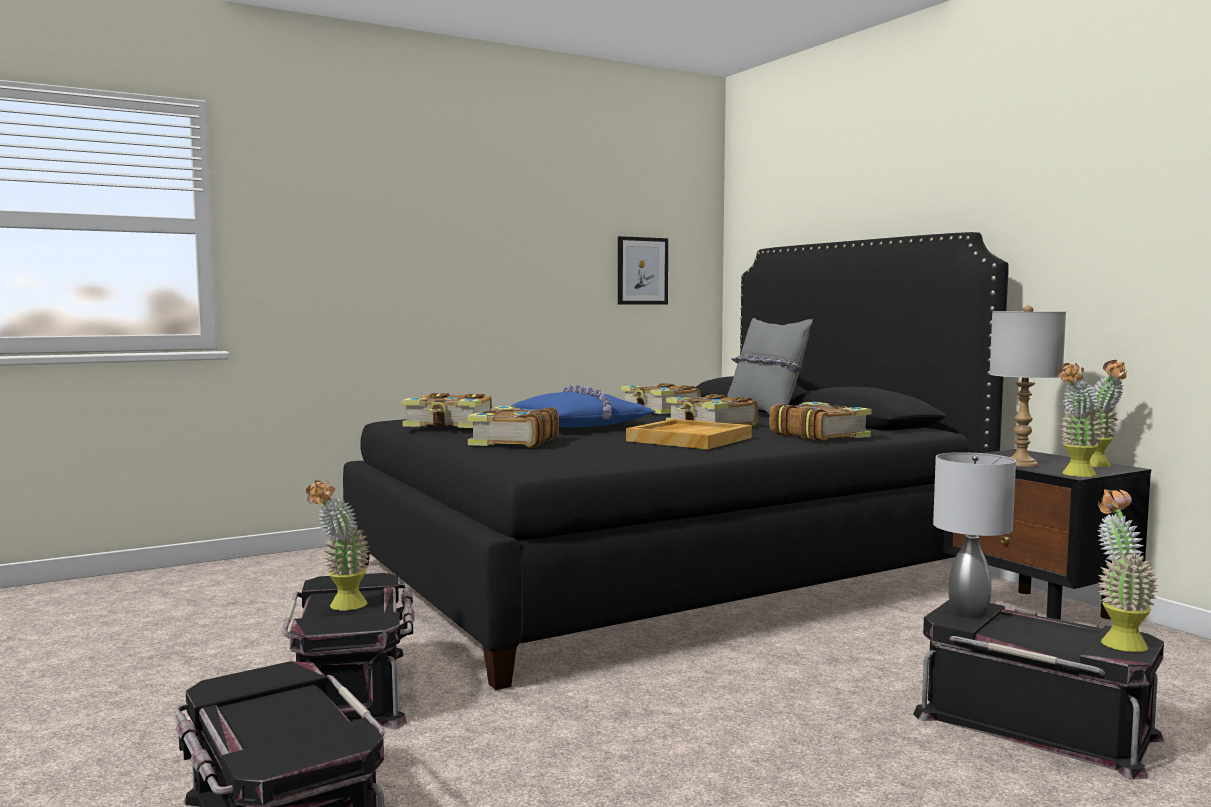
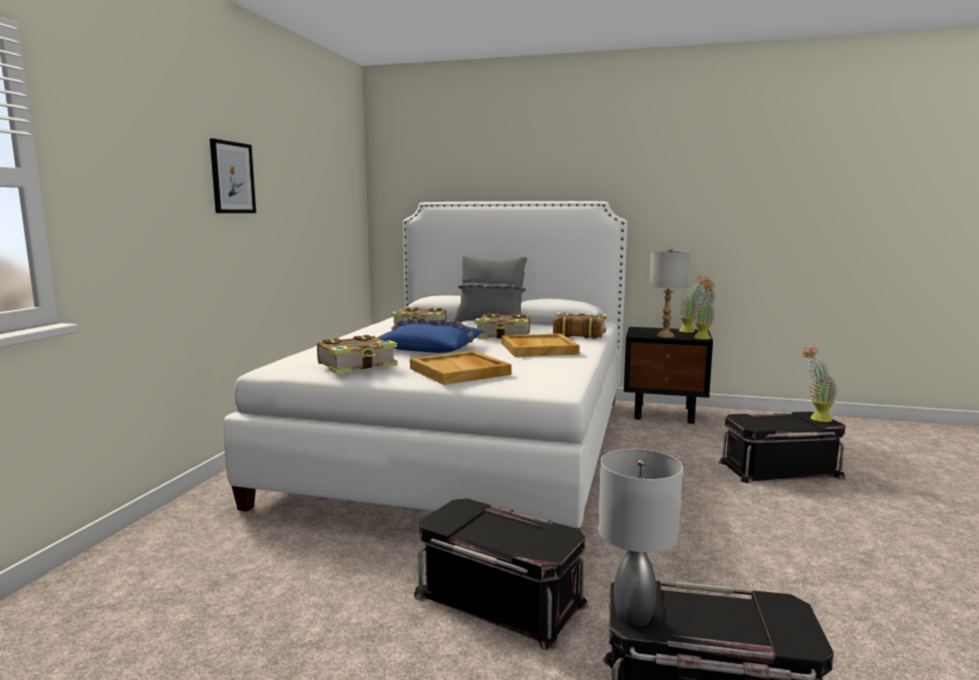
camera: 45 degrees left, 5 degrees up
potted plant [306,480,370,611] -> none
black bed [343,232,1009,690] -> white bed [224,201,627,529]
book [467,406,559,448] -> beige tray [410,351,512,385]
picture [618,236,668,304] -> picture moved to [210,138,256,213]
grey table lamp [933,452,1016,618] -> grey table lamp moved to [598,449,683,626]

